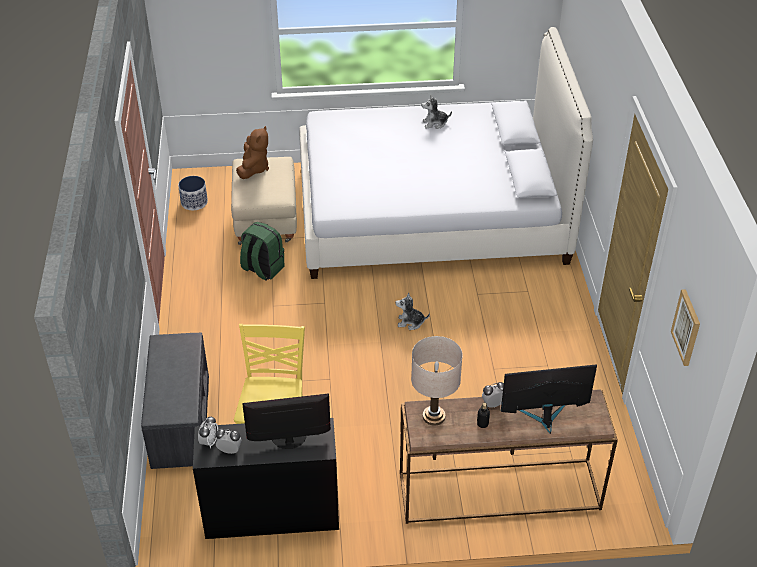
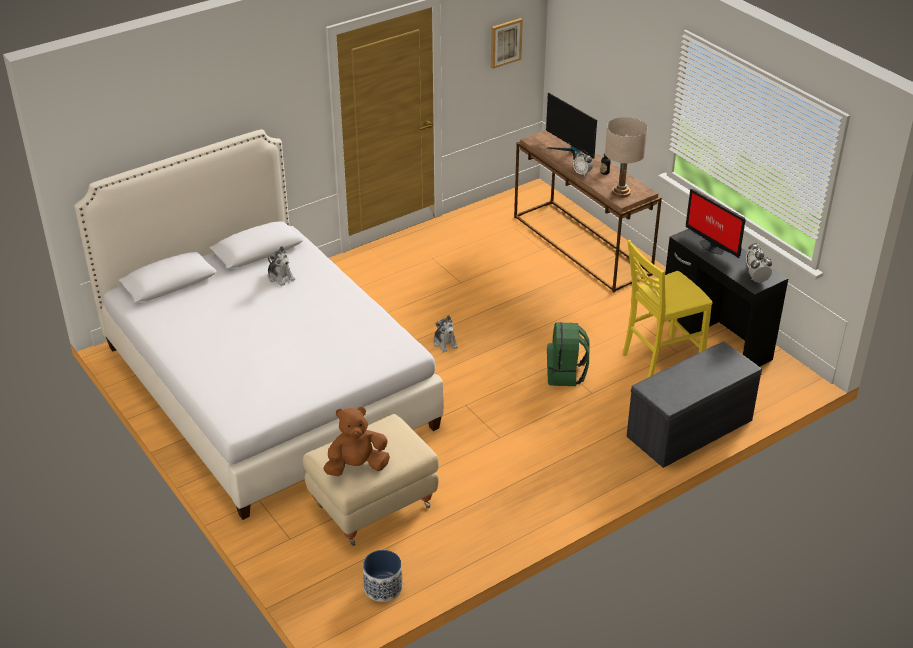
camera: 120 degrees left, 5 degrees down
green backpack [240,222,284,281] -> green backpack moved to [547,322,590,386]
plush toy [422,95,452,129] -> plush toy moved to [268,246,295,286]

